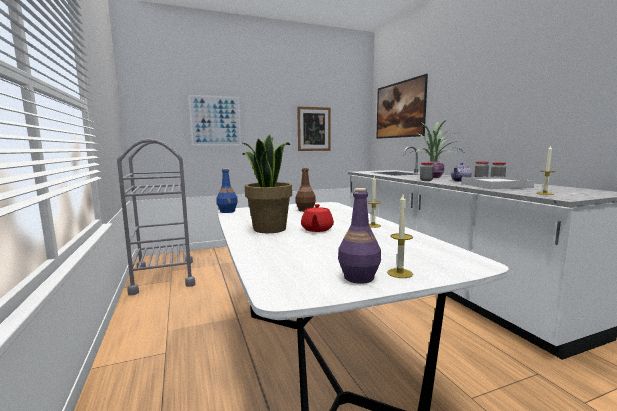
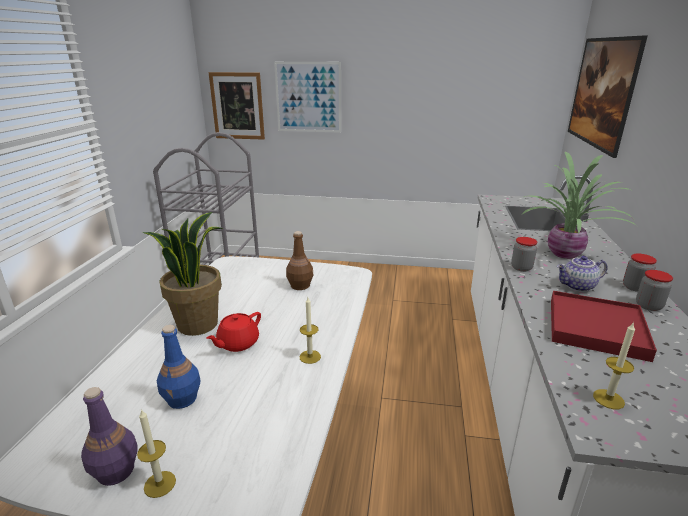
camera: 30 degrees right, 15 degrees up
blue bottle [217,168,238,213] -> blue bottle moved to [157,325,201,409]
picture [297,106,331,151] -> picture moved to [208,72,265,140]
white tray [461,176,535,189] -> red tray [551,291,657,362]

